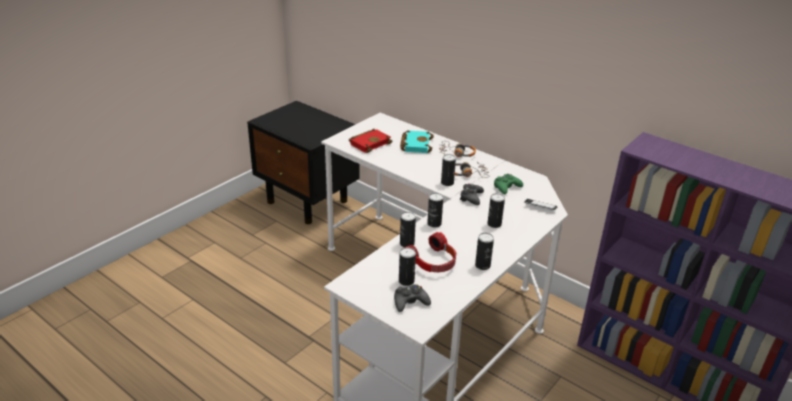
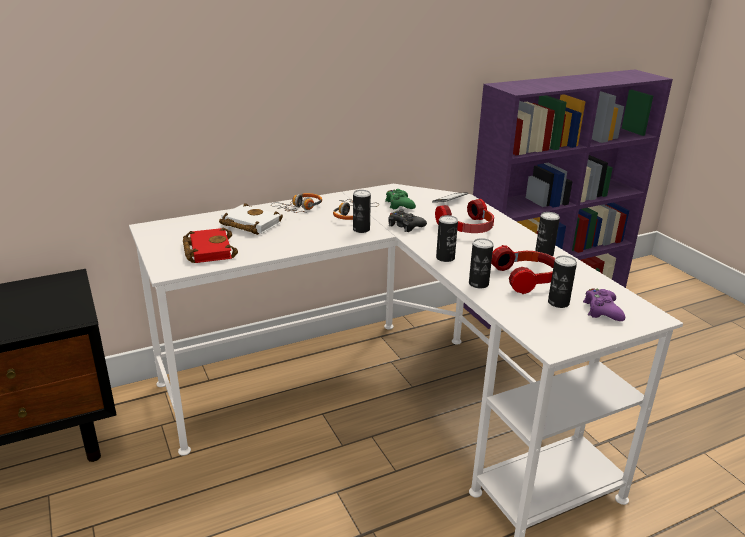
camera: 65 degrees left, 5 degrees down
black game controller [394,284,431,312] -> purple game controller [583,289,625,321]
turquoise book [400,130,434,153] -> white book [219,203,283,235]
can [488,193,505,228] -> headphones [435,199,494,233]

